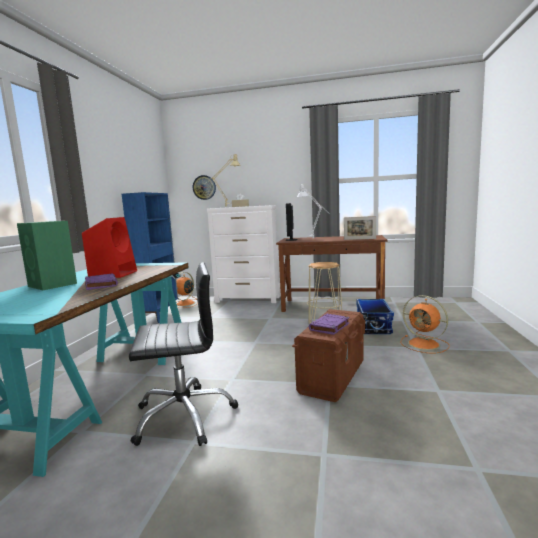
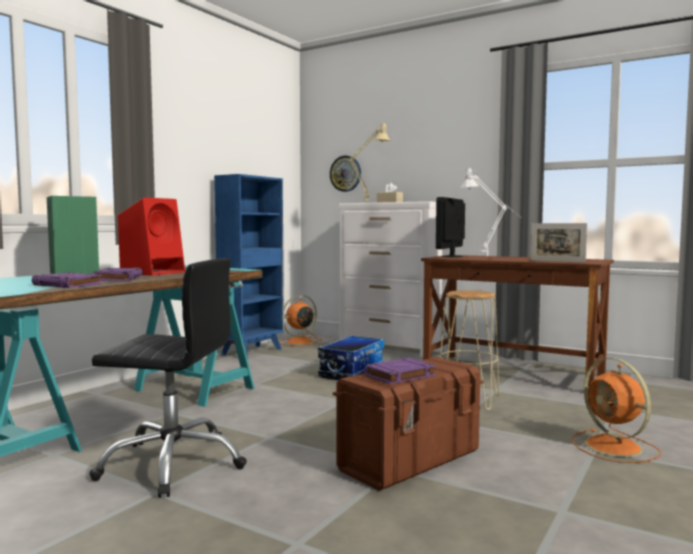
camera: 20 degrees right, 5 degrees down
storage box [356,299,394,334] -> storage box moved to [318,335,385,380]
none -> purple book [32,272,102,288]

